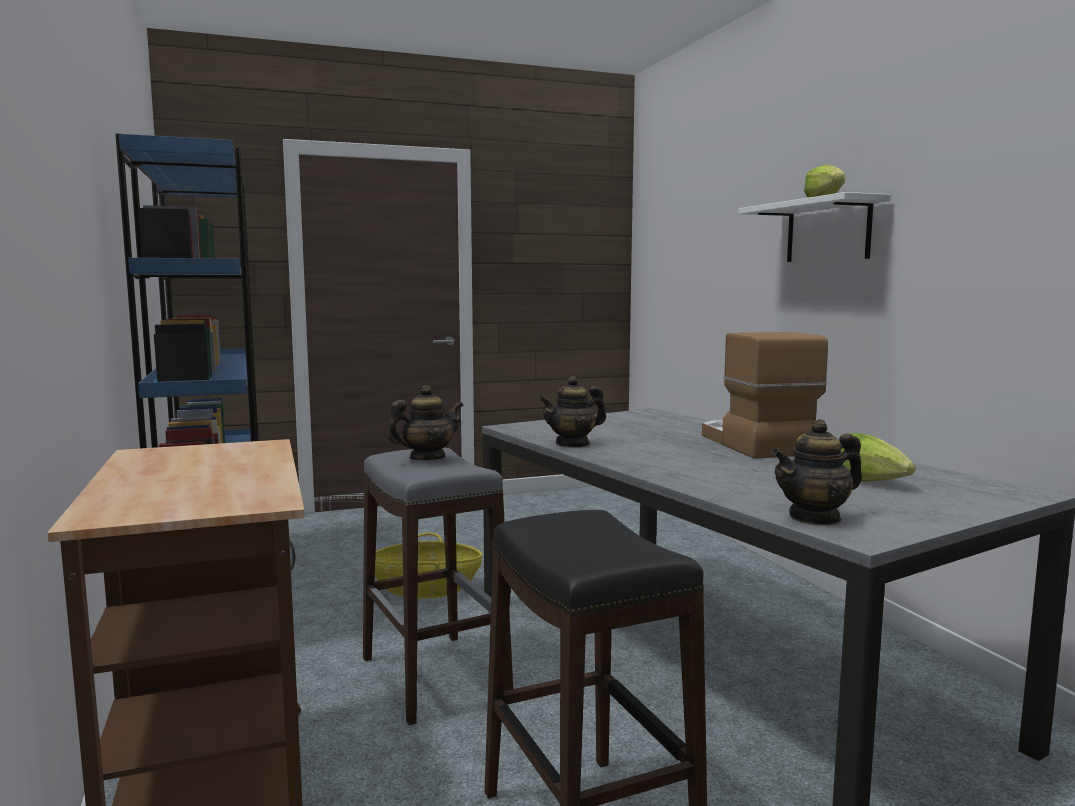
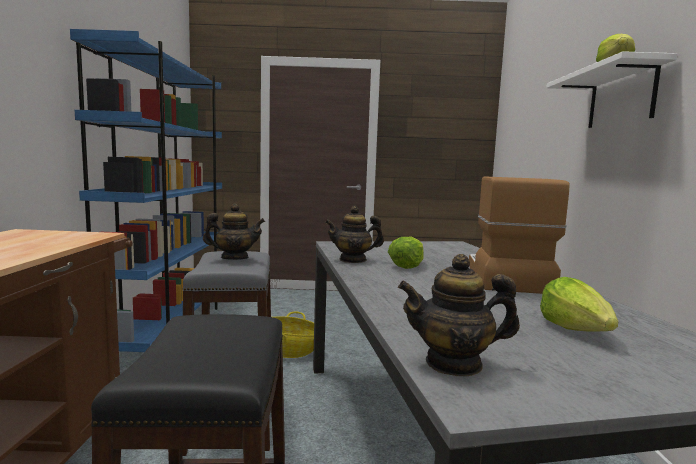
camera: 20 degrees right, 0 degrees up
none -> lettuce [388,237,424,269]

